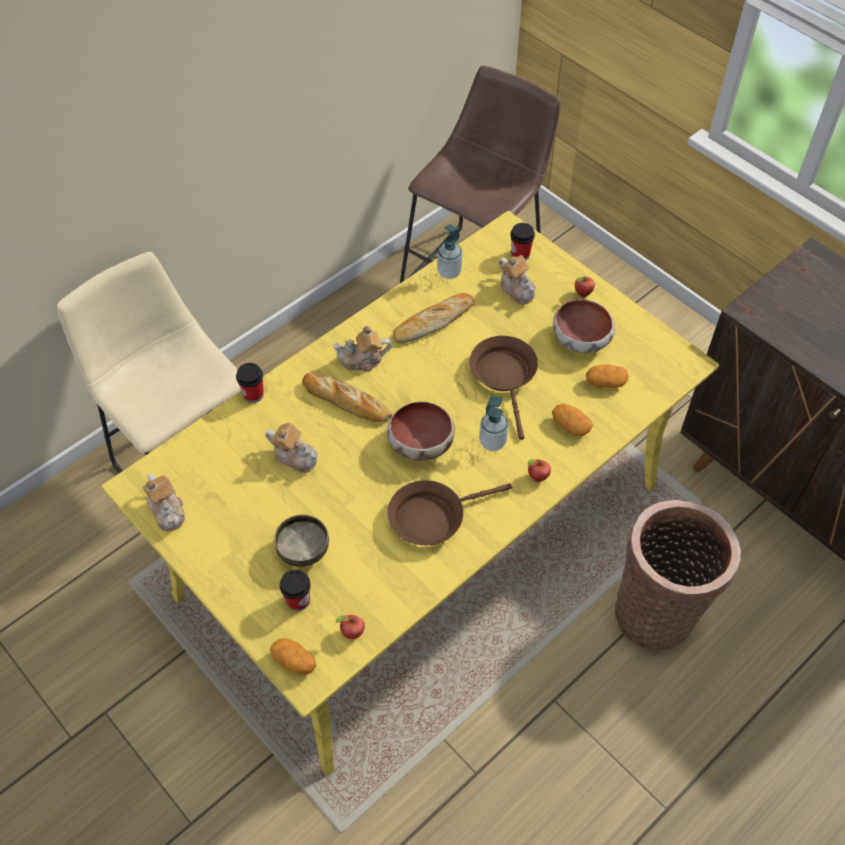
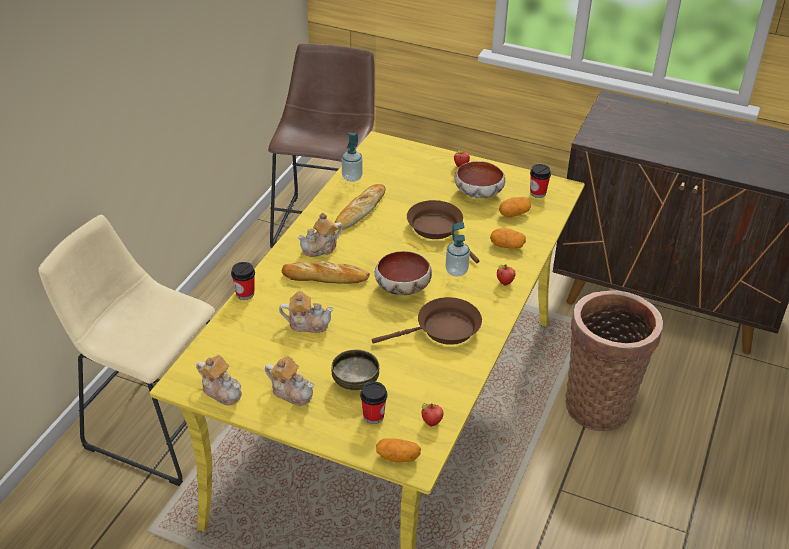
camera: 25 degrees left, 15 degrees down
brown frying pan [388,480,512,545] -> brown frying pan turned 150 degrees counterclockwise [372,297,482,345]
teapot [499,255,536,305] -> teapot moved to [265,356,314,406]
cup [510,223,535,260] -> cup moved to [530,164,551,198]

